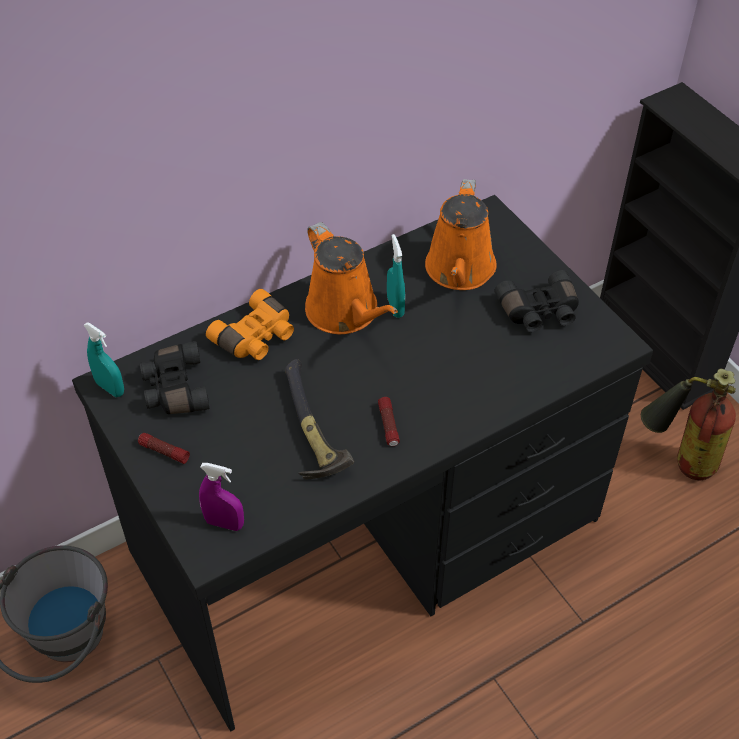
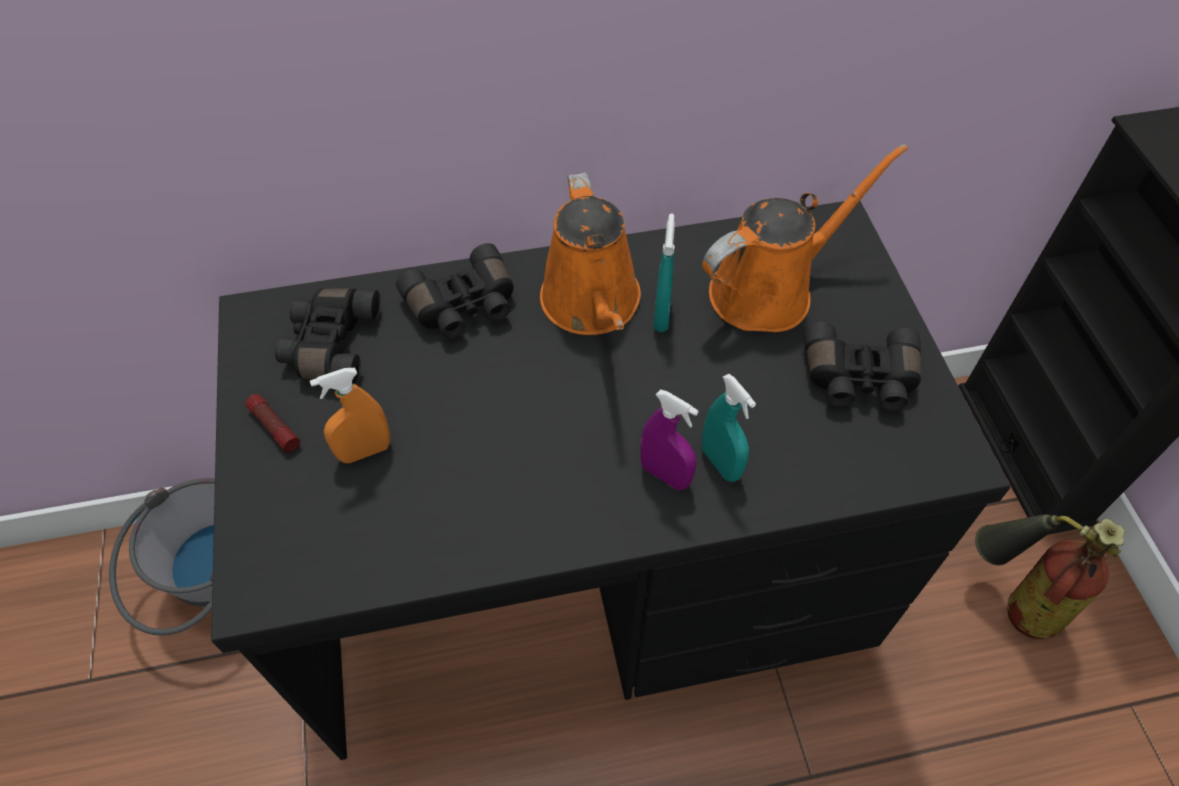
camera: 20 degrees right, 5 degrees up
turquoise spray bottle [83,322,124,397] -> turquoise spray bottle moved to [702,374,756,482]
purple spray bottle [199,463,244,531] -> purple spray bottle moved to [640,389,699,490]
orange binoculars [206,289,294,360] -> black binoculars [396,243,513,338]
hammer [285,359,354,479] -> none
flashlight [378,397,400,446] -> none
orange watering can [425,179,497,290] -> orange watering can turned 150 degrees counterclockwise [702,144,908,332]
none -> orange spray bottle [310,368,390,463]

